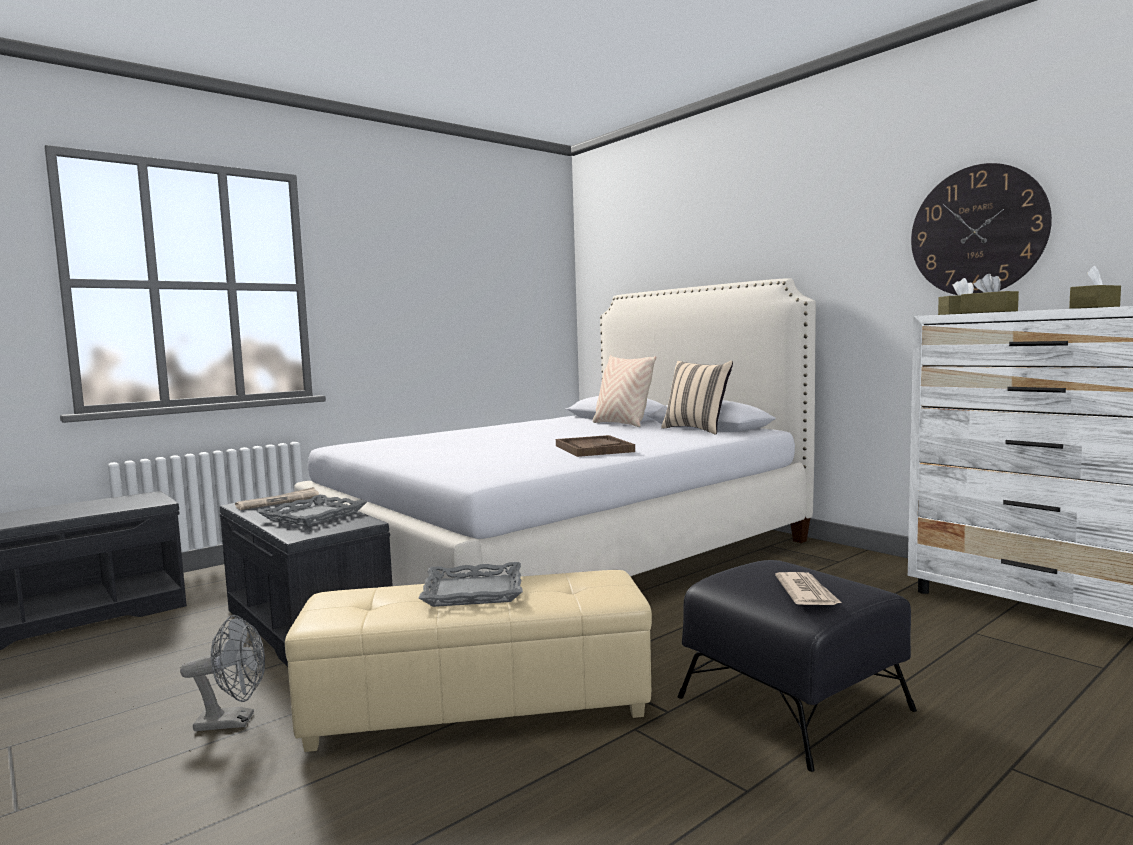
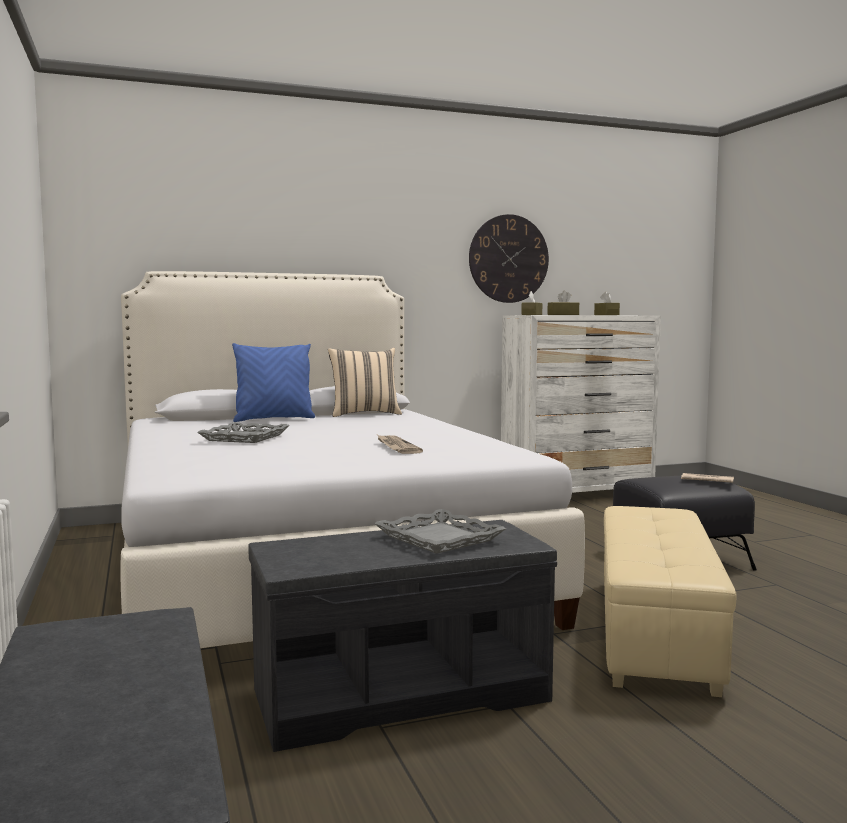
camera: 70 degrees left, 0 degrees up
grey fan [180,615,265,731] -> none
newspaper [235,487,319,510] -> newspaper moved to [377,435,423,454]
grey tray [419,562,523,607] -> grey tray moved to [197,422,290,443]
brown tray [556,435,635,457] -> none
beige pillow [593,355,656,427] -> blue pillow [232,343,315,422]

